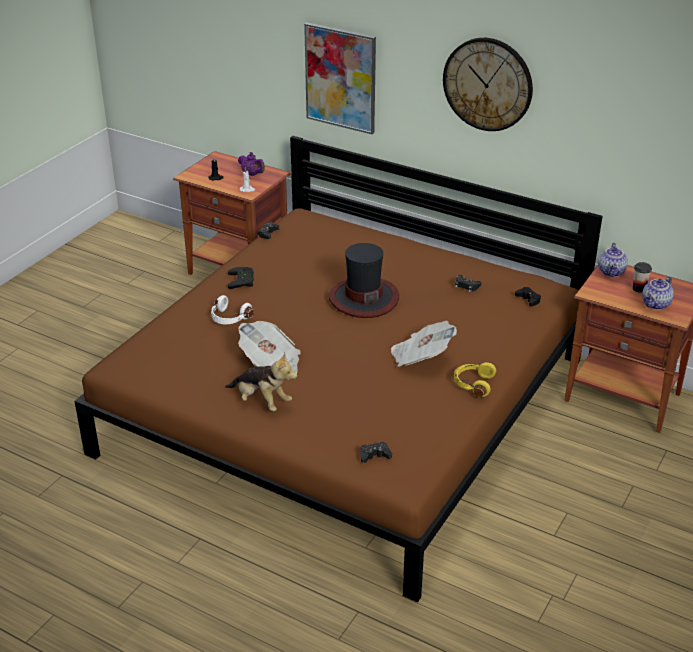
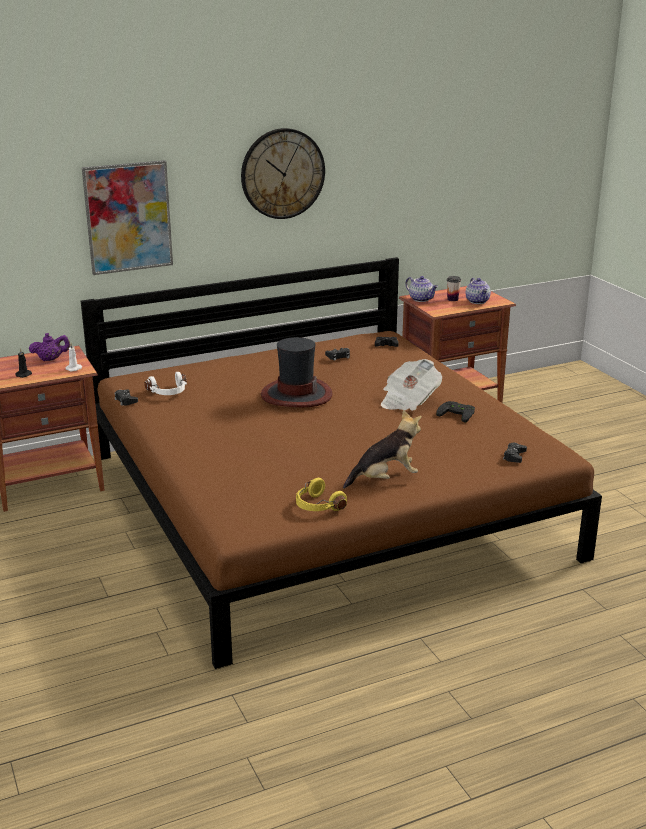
camera: 55 degrees left, 10 degrees down
white headphones [211,295,254,324] -> white headphones moved to [145,372,187,395]
black game controller [228,267,254,289] -> black game controller moved to [436,401,475,423]
newspaper [238,321,301,374] -> none
yellow headphones [454,362,496,397] -> yellow headphones moved to [296,478,347,511]

